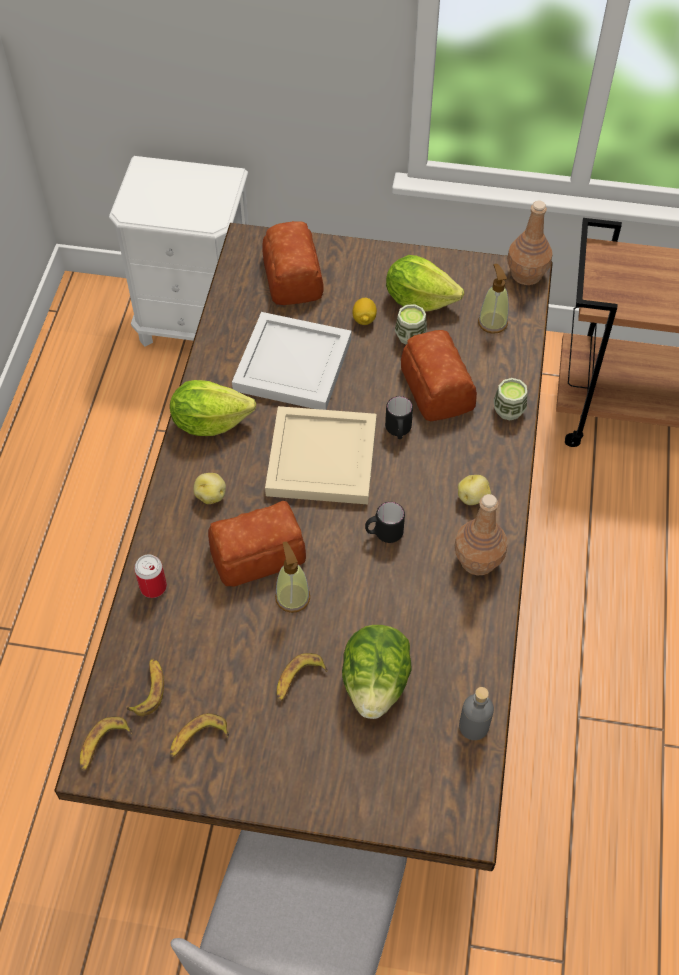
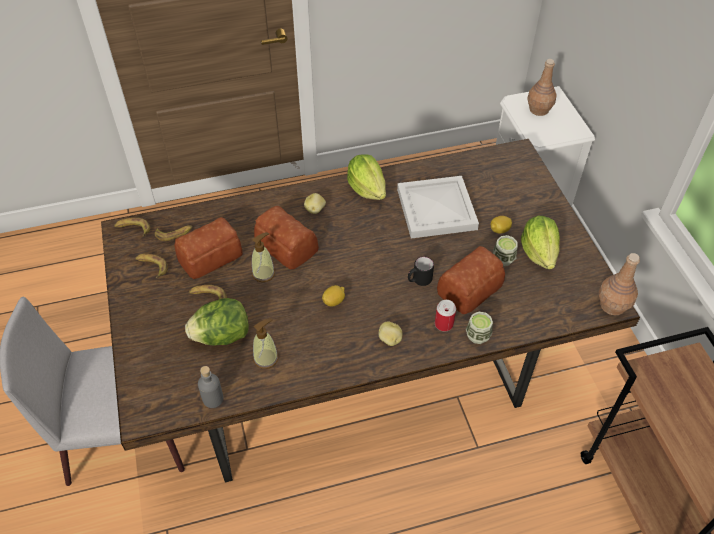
camera: 65 degrees right, 5 degrees down
can [134,555,167,598] -> can moved to [435,300,456,331]
bread [262,221,324,305] -> bread moved to [174,217,243,279]
beige tray [265,406,377,504] -> none
black mug [365,502,405,543] -> lemon [322,285,345,306]
brown bottle [454,494,508,575] -> brown bottle moved to [527,59,556,116]
soap dispenser [478,264,509,334] -> soap dispenser moved to [253,318,278,369]

